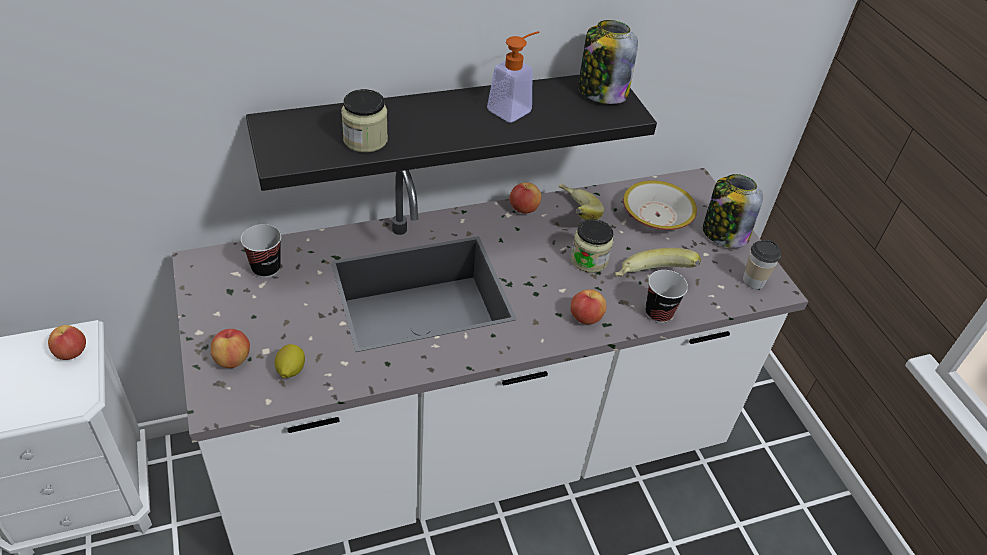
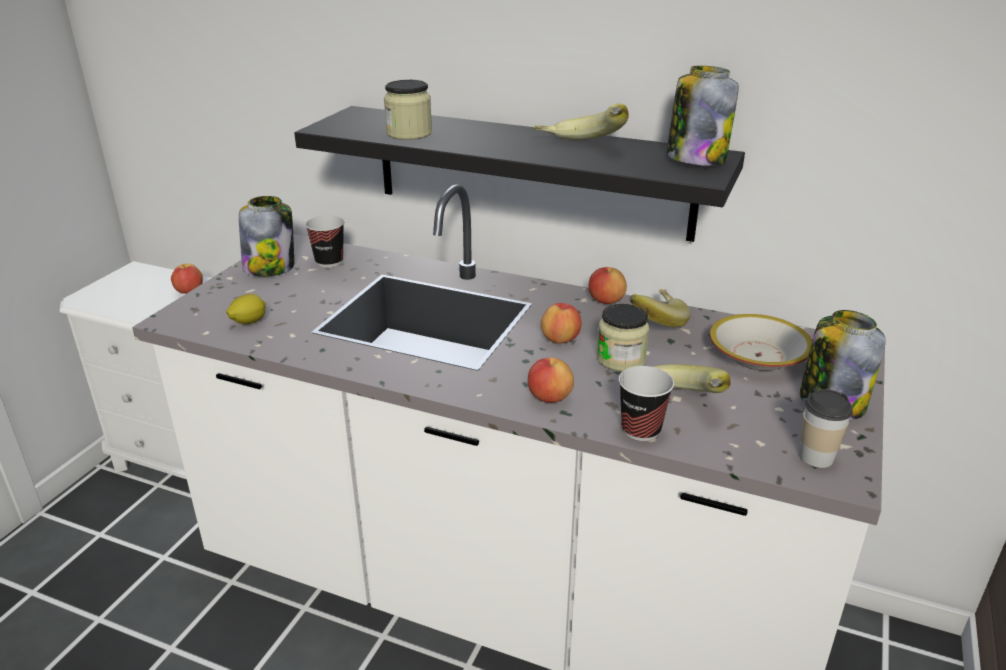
camera: 45 degrees right, 15 degrees down
apple [211,329,250,368] -> apple moved to [541,303,582,343]
soap dispenser [487,31,540,123] -> banana [533,103,629,140]
none -> jar [239,196,294,277]

